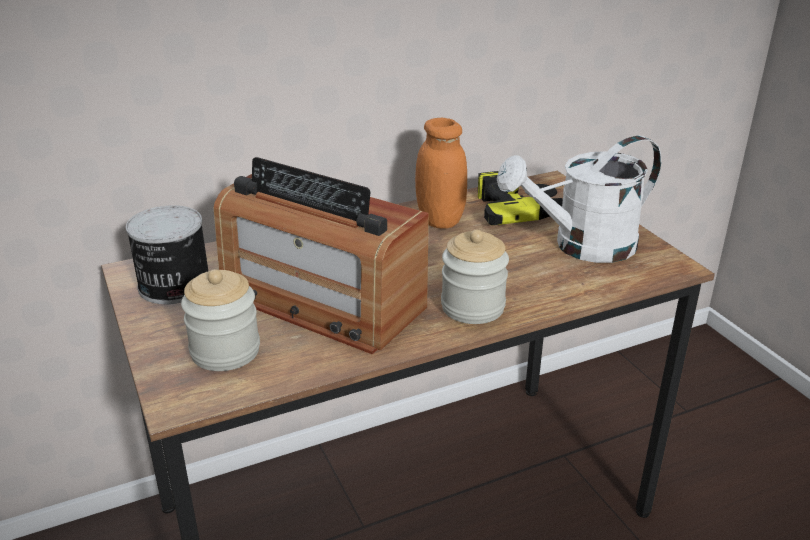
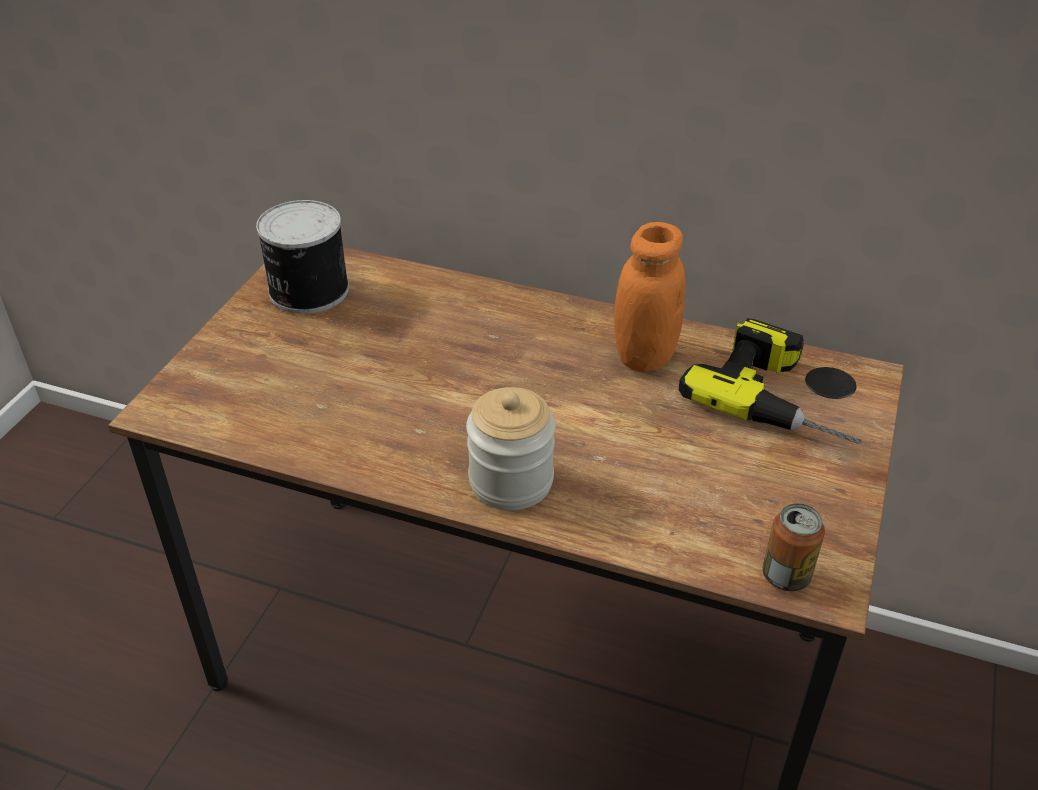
camera: 45 degrees right, 10 degrees up
jar [181,269,260,371] -> none
radio [214,157,429,354] -> none
white watering can [497,136,661,263] -> none
none -> can [763,503,825,591]

